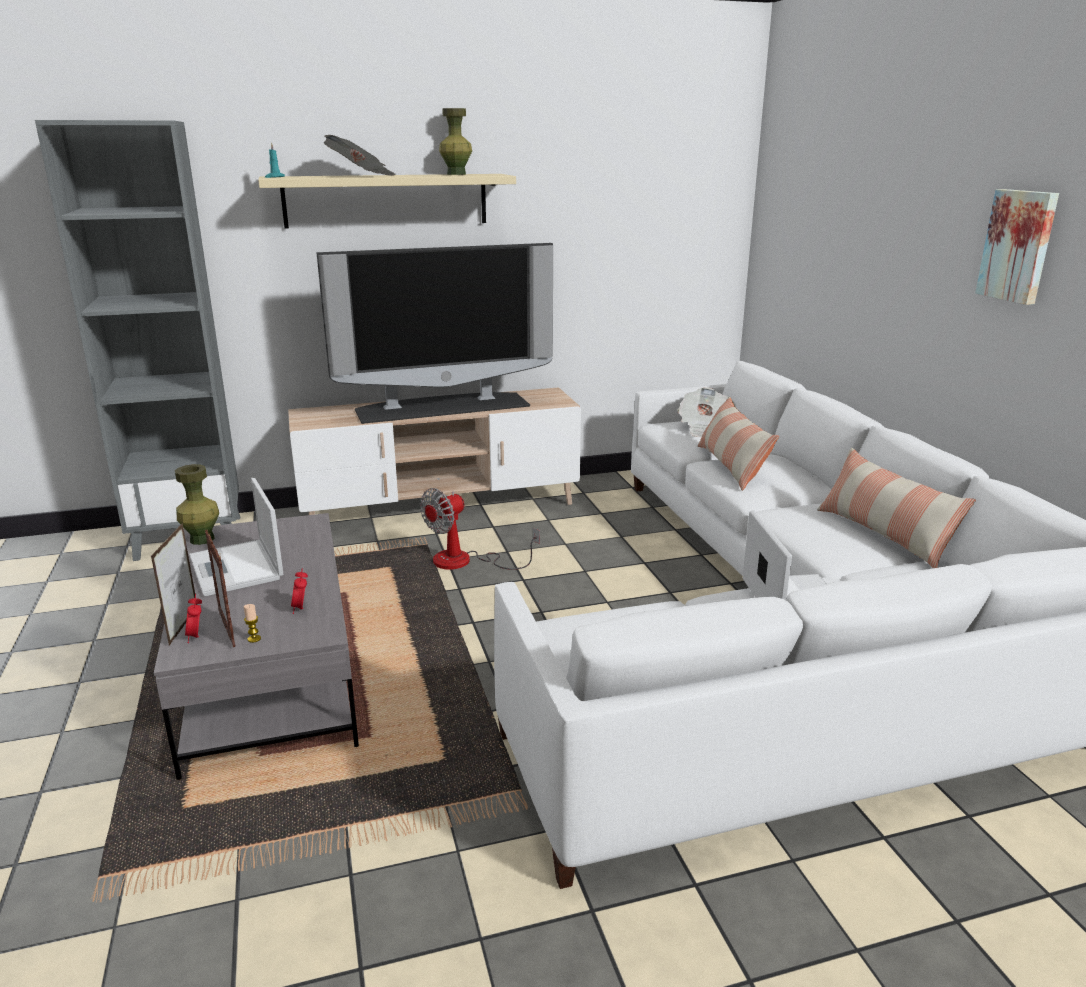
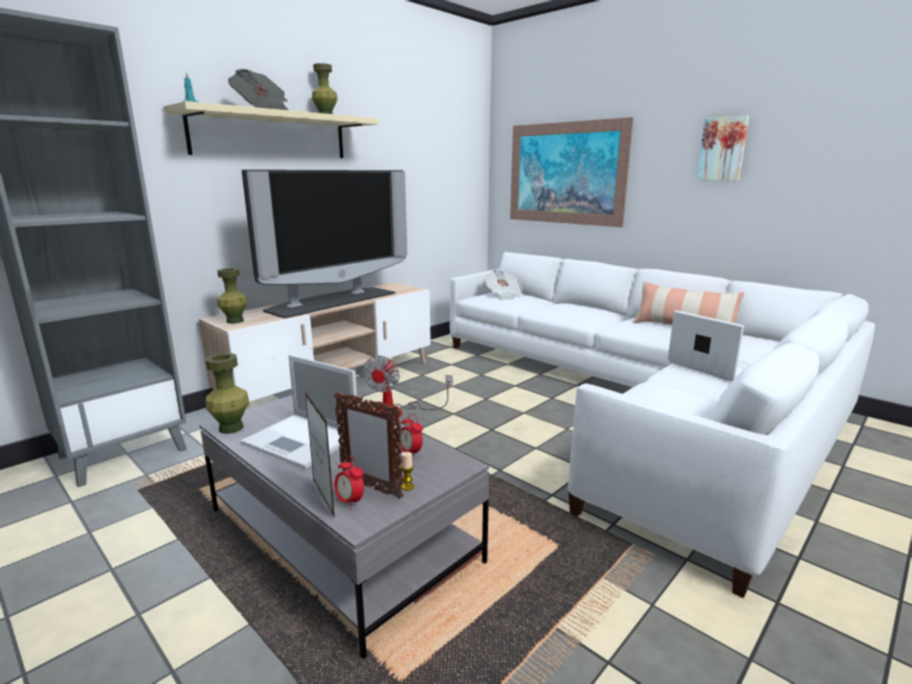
camera: 30 degrees left, 5 degrees down
pillow [697,397,779,491] -> none
none -> green vase [217,268,248,324]
none -> picture [510,117,634,227]

